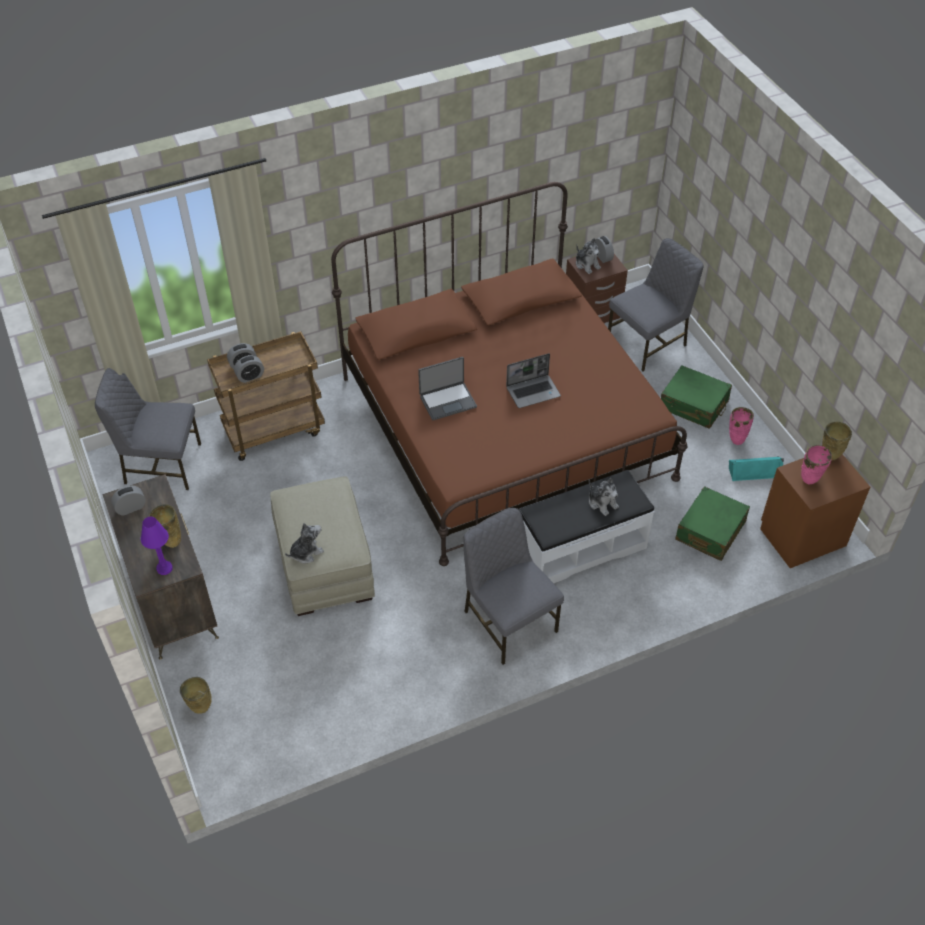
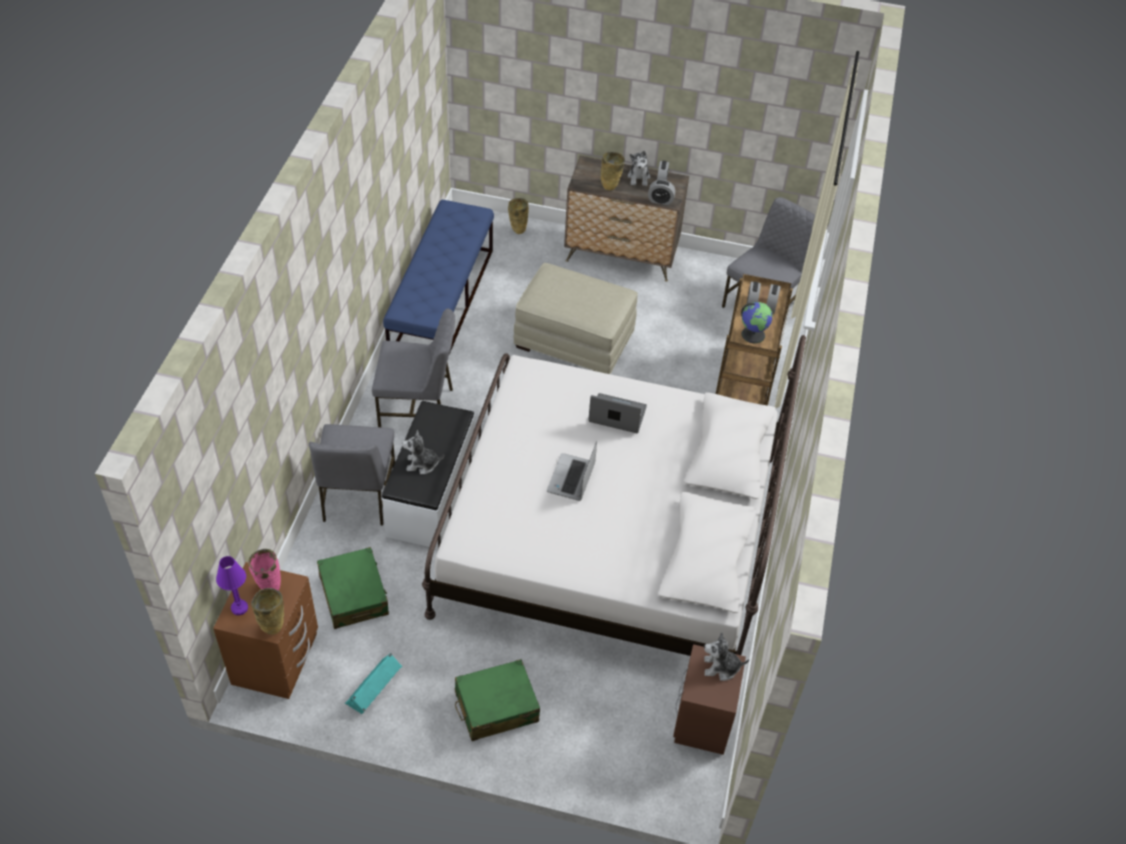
camera: 125 degrees right, 0 degrees up
purple table lamp [141,517,173,575] -> purple table lamp moved to [216,556,248,615]
plush toy [285,523,324,564] -> plush toy moved to [628,151,651,186]
brown bed [331,182,688,566] -> white bed [422,335,806,656]
laptop [418,357,477,420] -> laptop turned 90 degrees clockwise [588,393,647,433]
alarm clock [595,236,614,263] -> alarm clock moved to [648,180,675,205]
grey chair [608,238,703,372] -> grey chair moved to [309,424,395,526]
pink vase [729,407,754,445] -> none
none -> blue bench [383,200,494,352]
none -> globe [741,302,773,343]

